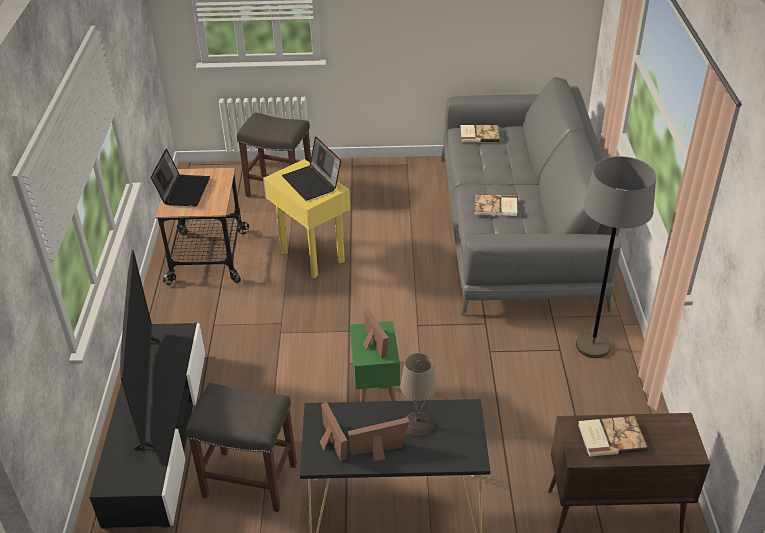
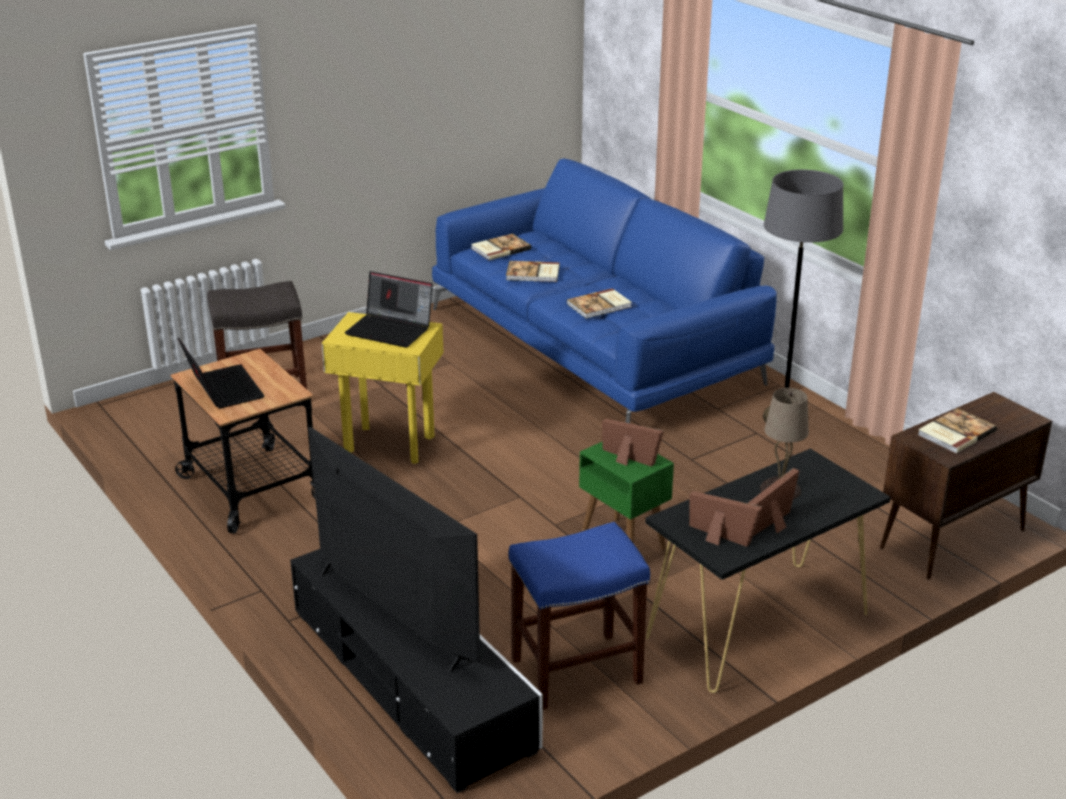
camera: 35 degrees left, 10 degrees down
grey stool [185,383,297,512] -> blue stool [509,522,650,710]
grey sofa [440,77,621,316] -> blue sofa [432,159,777,423]
none -> book [506,261,560,282]

